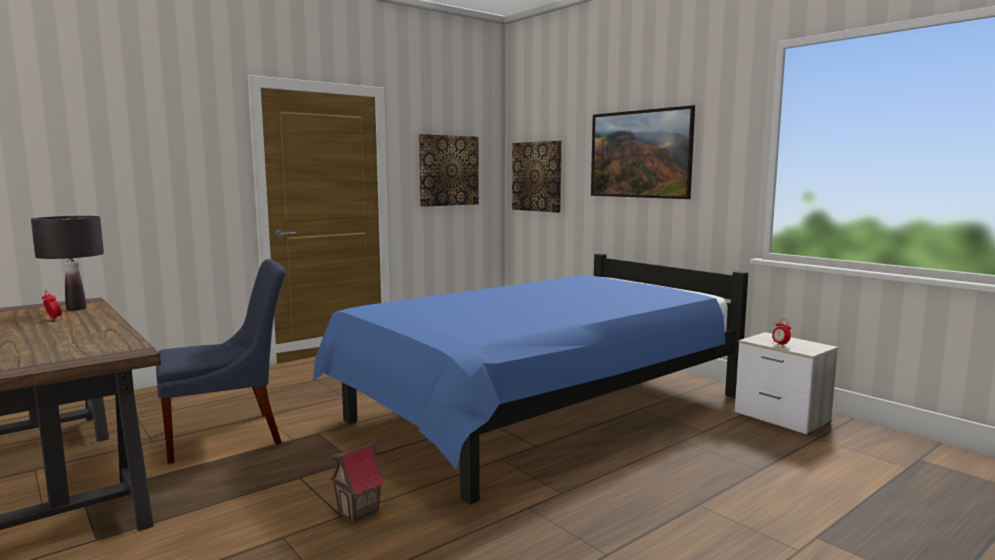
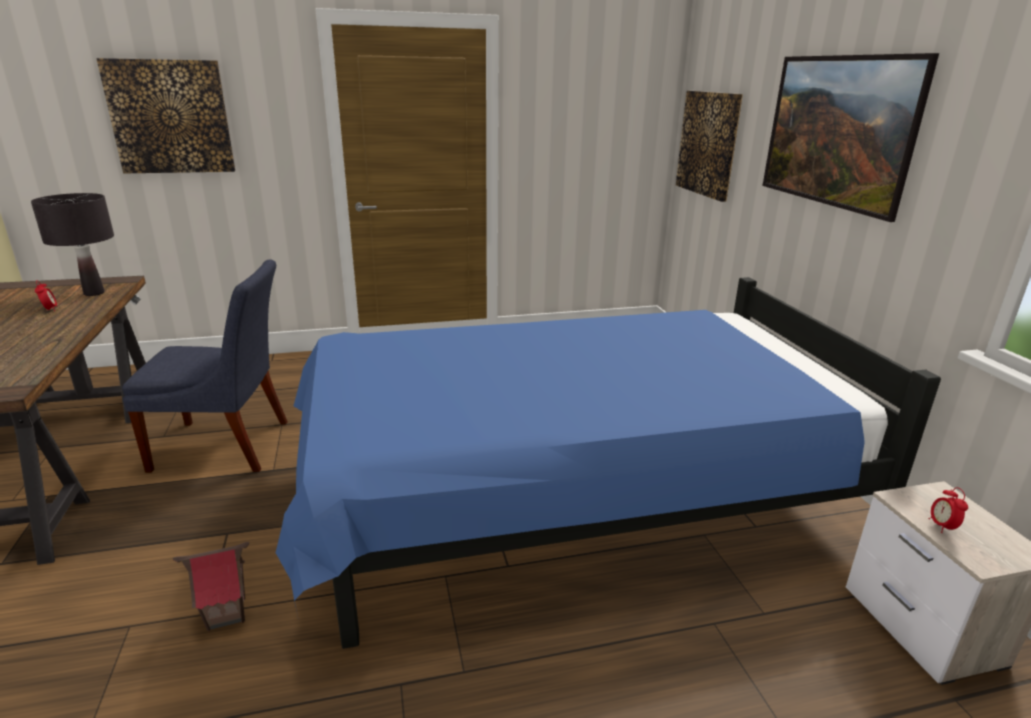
camera: 25 degrees right, 15 degrees up
picture [419,134,479,207] -> picture moved to [96,58,235,173]

